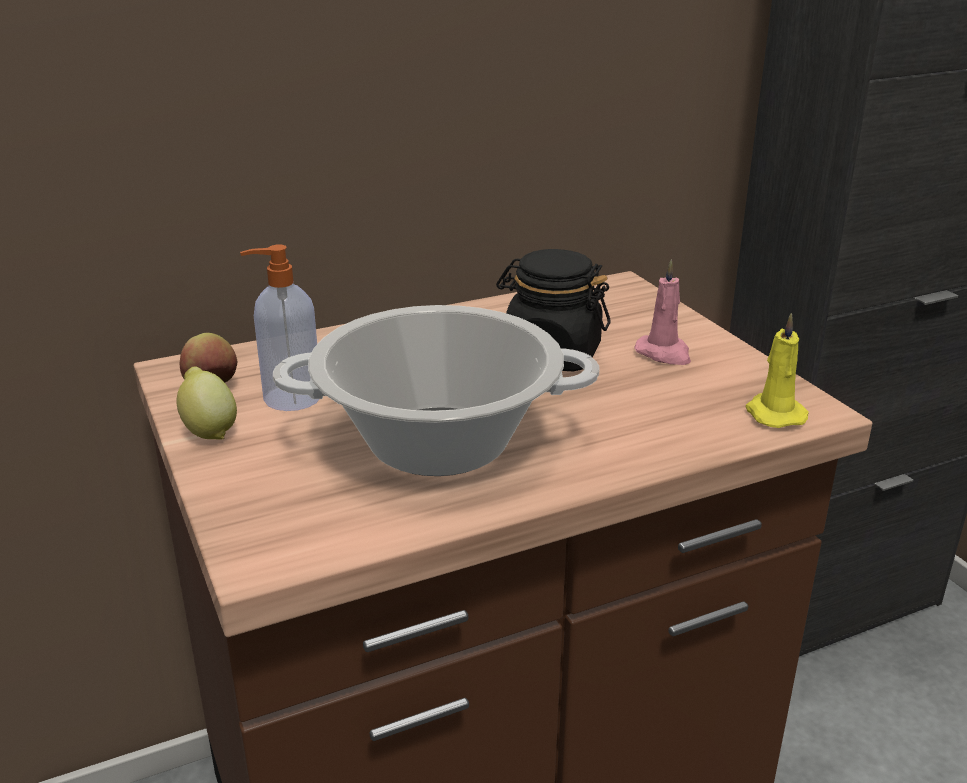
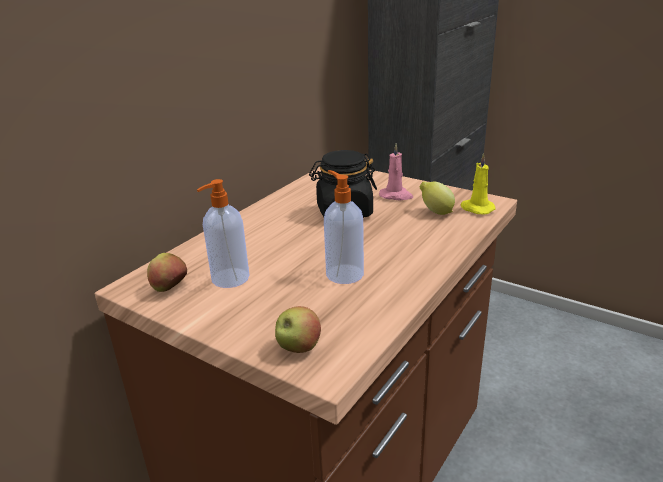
camera: 30 degrees left, 0 degrees up
lemon [176,366,237,440] -> lemon moved to [420,181,455,215]
cooking pot [273,305,599,476] -> soap dispenser [324,170,364,284]
none -> apple [275,306,321,353]

